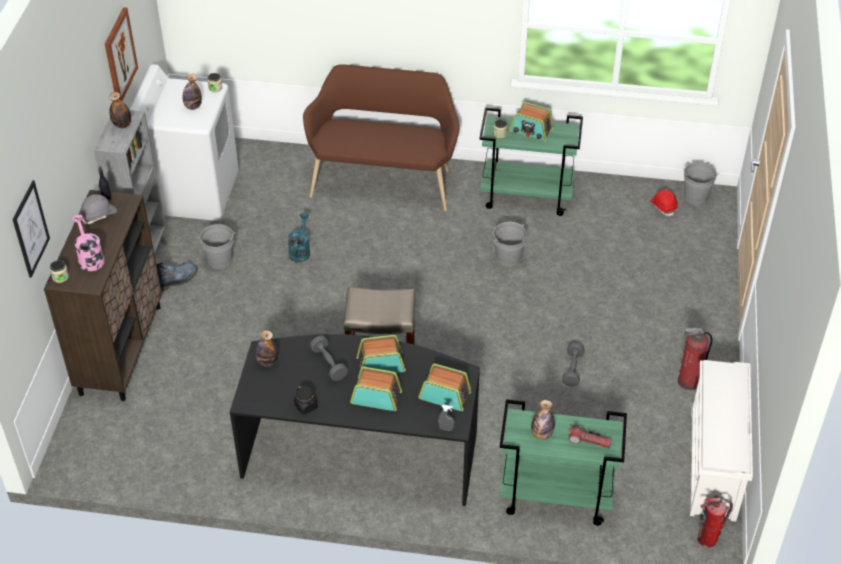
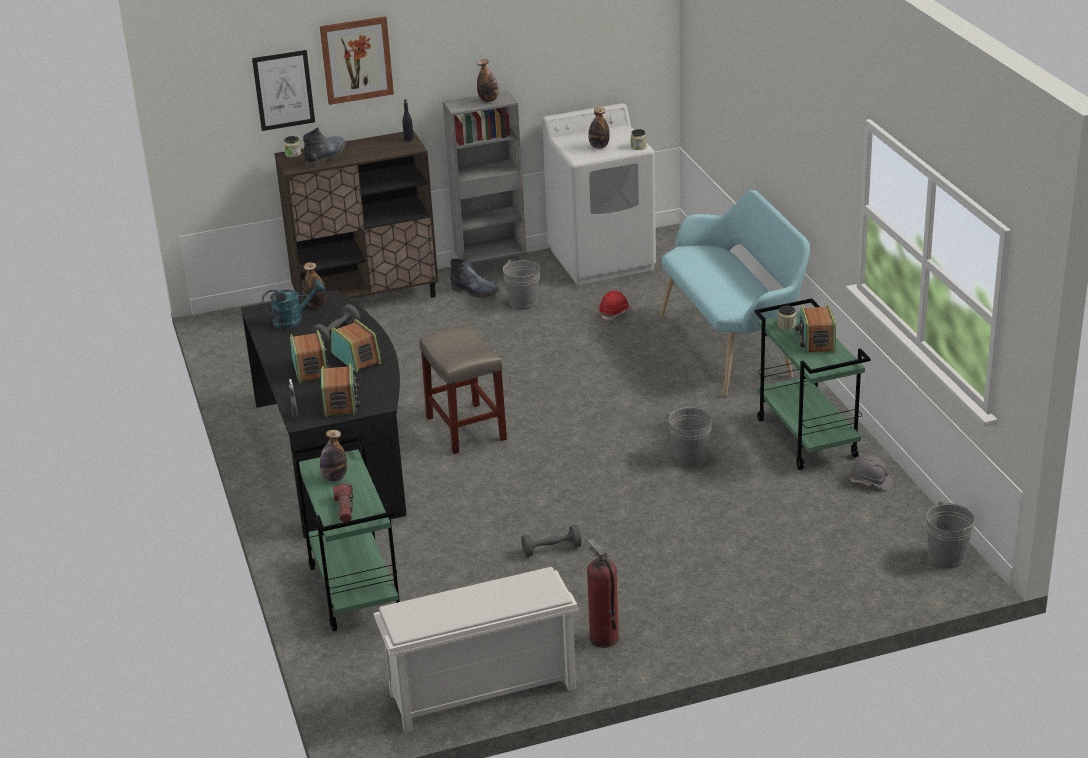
camera: 65 degrees right, 15 degrees down
pink watering can [72,215,104,271] -> boot [303,128,346,168]
grey hard hat [80,194,117,224] -> grey hard hat moved to [850,455,893,490]
picture [105,7,138,101] -> picture moved to [320,16,394,105]
turquoise watering can [288,213,310,262] -> turquoise watering can moved to [262,281,325,329]
black jar [294,385,318,414] -> none
brown bench [303,64,460,211] -> turquoise bench [660,190,810,396]
red hard hat [650,189,678,216] -> red hard hat moved to [599,291,631,321]
fire extinguisher [698,495,733,548] -> none

